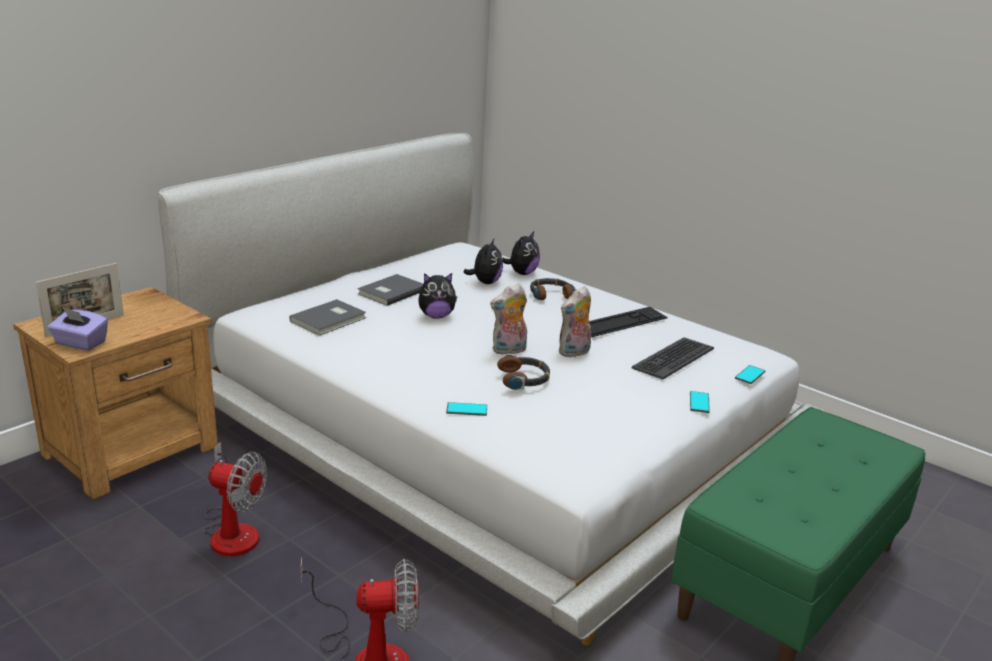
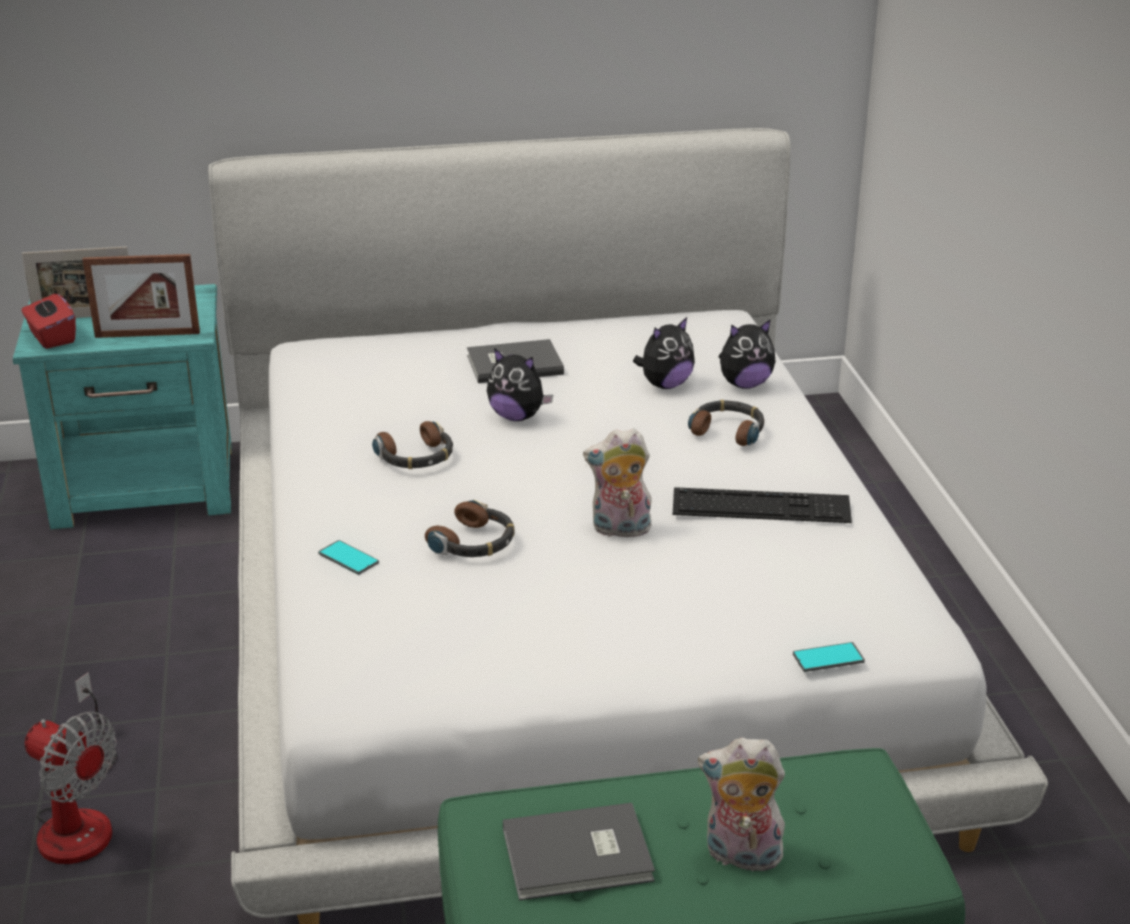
camera: 40 degrees right, 5 degrees up
brown nightstand [13,287,218,500] -> turquoise nightstand [13,284,232,530]
purple tissue box [48,308,108,351] -> red tissue box [21,292,76,349]
fan [204,442,267,556] -> none
grey book [289,299,366,335] -> grey book moved to [503,803,655,901]
plush toy [490,284,527,355] -> plush toy moved to [698,738,789,876]
keyboard [632,337,714,380] -> none
phone [690,391,710,413] -> none
none -> picture frame [82,254,200,338]
none -> headphones [372,421,453,469]

